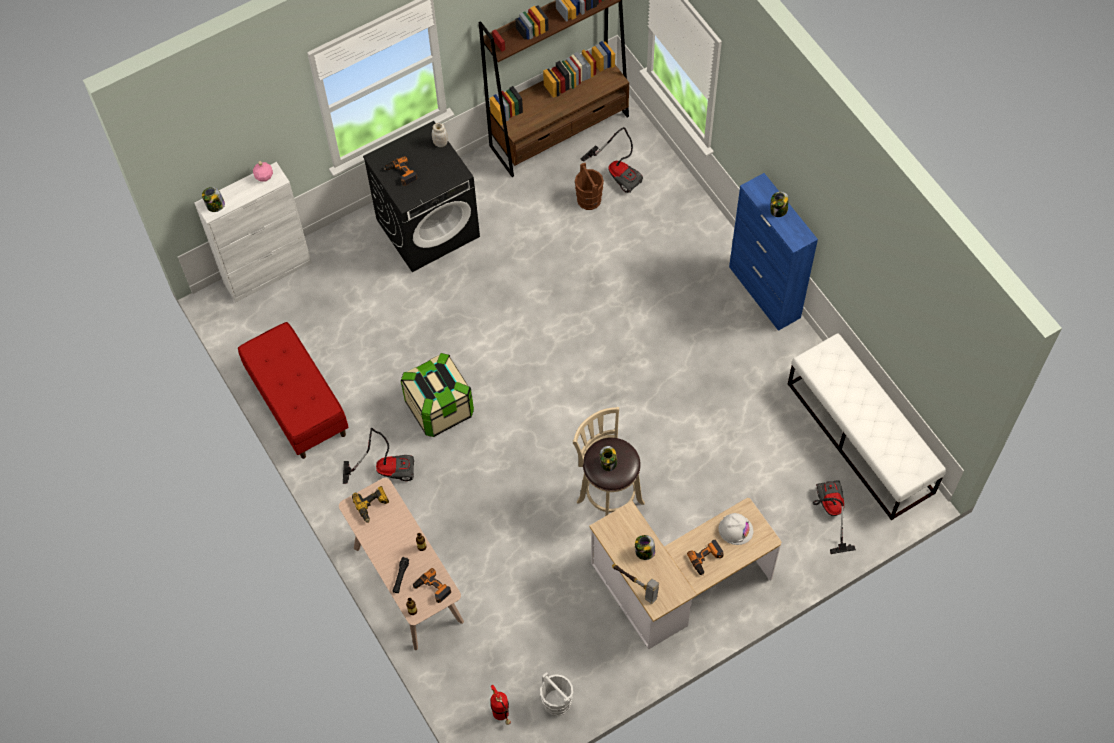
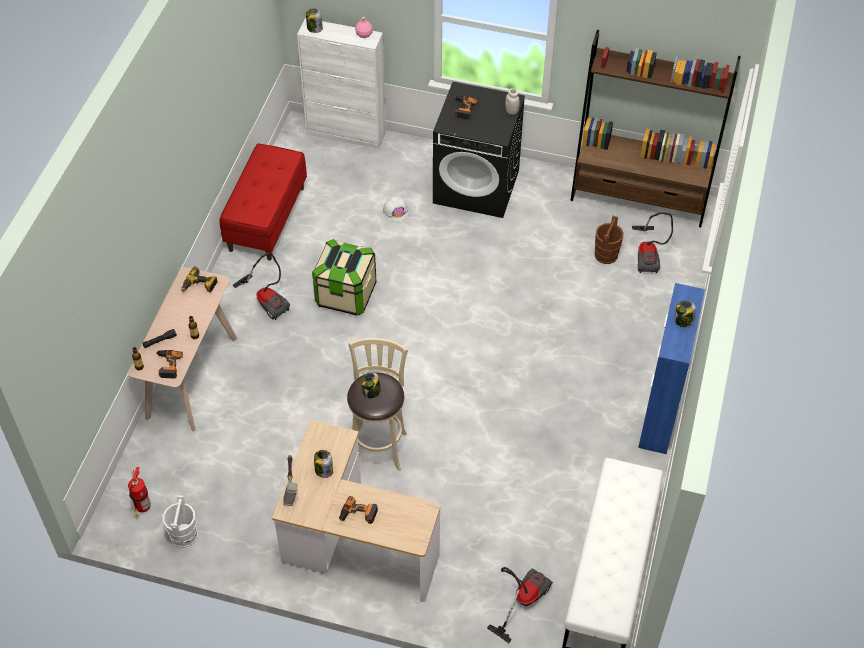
camera: 45 degrees right, 10 degrees down
white hard hat [718,513,753,545] -> white hard hat moved to [383,196,409,222]

